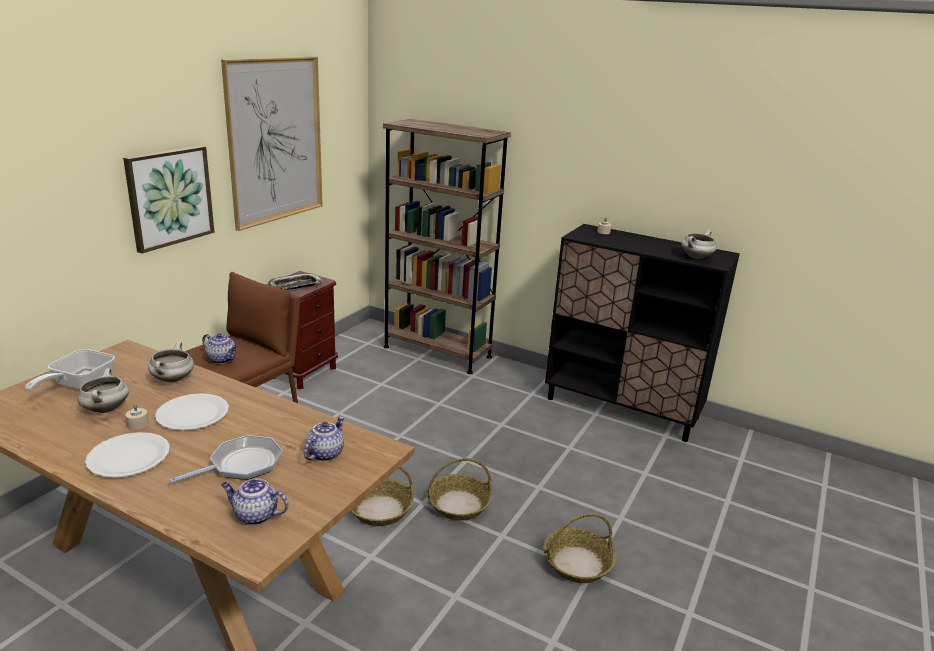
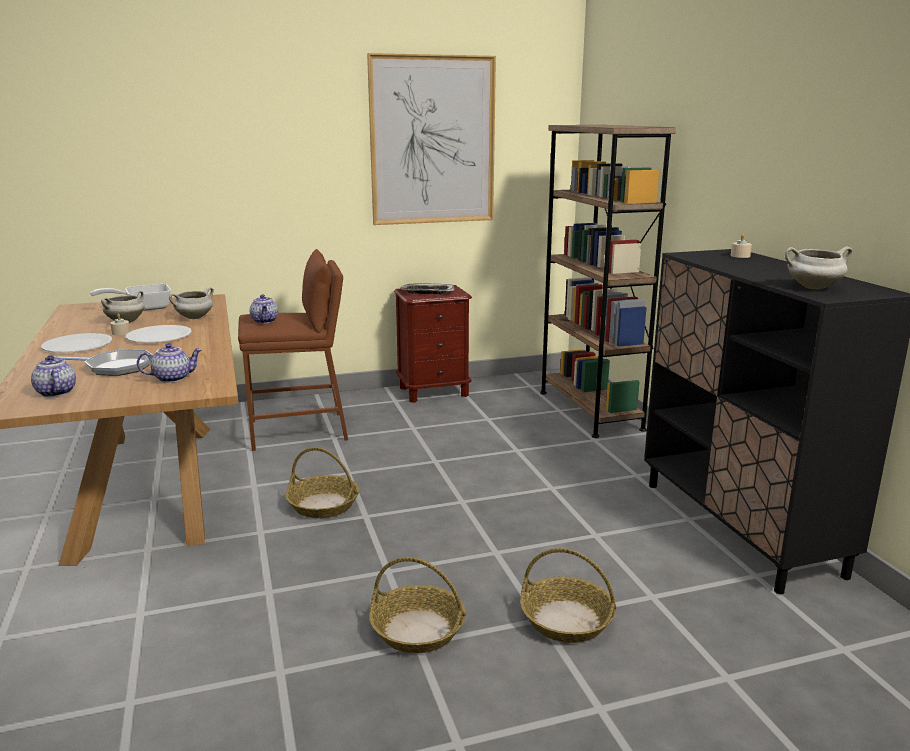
camera: 45 degrees right, 5 degrees down
picture [123,146,214,253] -> none
basket [427,458,492,521] -> basket moved to [520,548,616,643]

